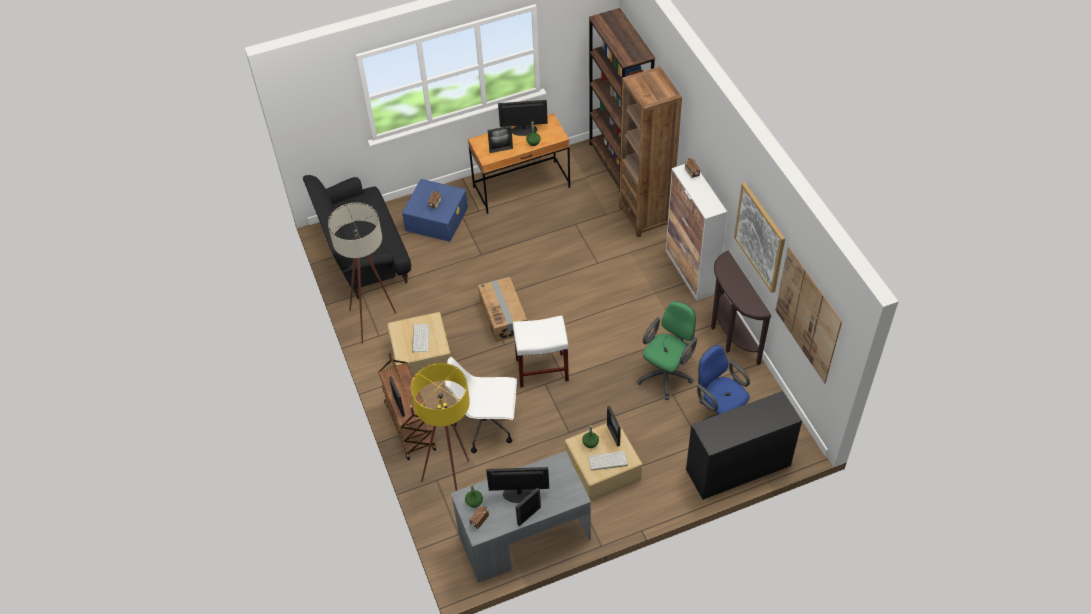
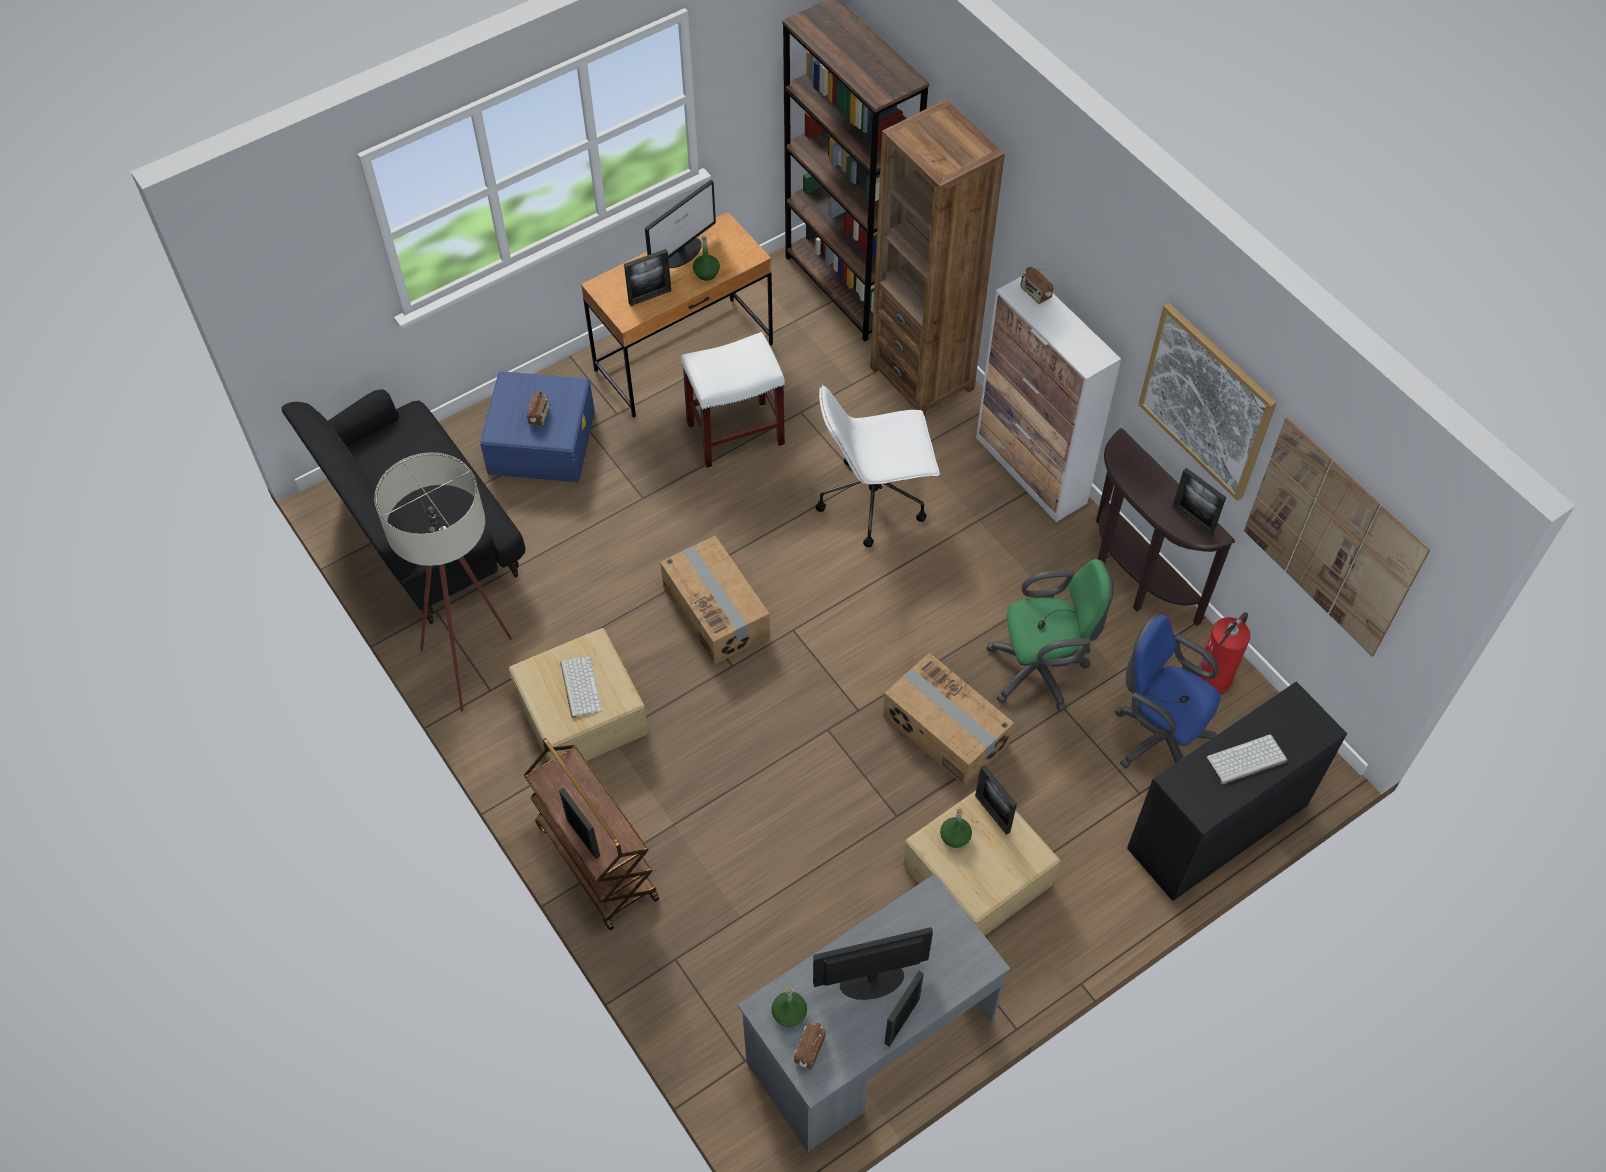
camera: 15 degrees left, 5 degrees up
yellow floor lamp [411,363,470,491] -> none
white office chair [445,357,517,453] -> white office chair moved to [816,385,940,547]
monitor [498,100,548,136] -> monitor turned 150 degrees clockwise [645,180,716,268]
white stool [513,315,569,388] -> white stool moved to [681,332,785,468]
keyboard [588,451,628,471] -> keyboard moved to [1207,734,1287,784]
green office chair [637,301,697,400] -> green office chair turned 60 degrees clockwise [986,559,1114,711]
none -> cardboard box [883,653,1014,786]
none -> picture frame [1172,468,1226,537]
none -> fire extinguisher [1198,612,1251,694]

